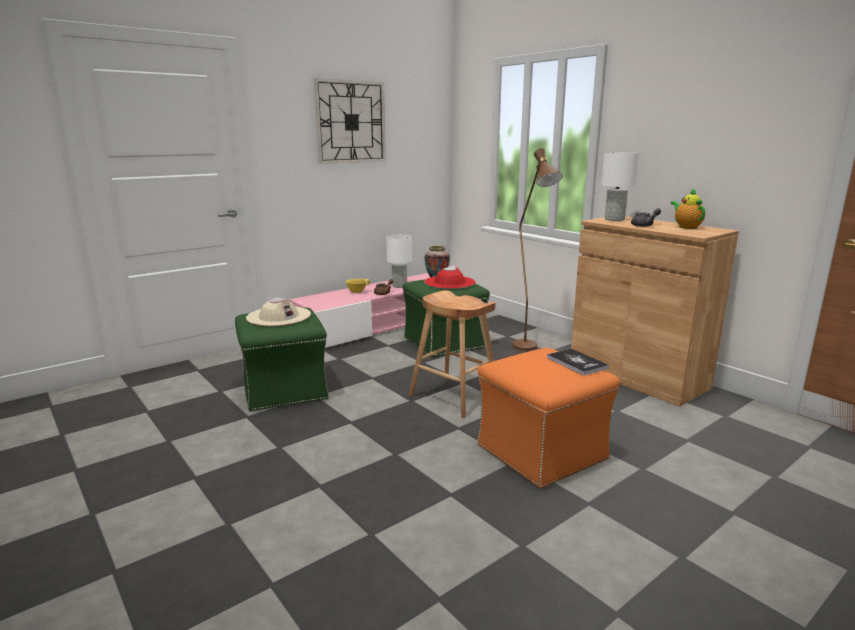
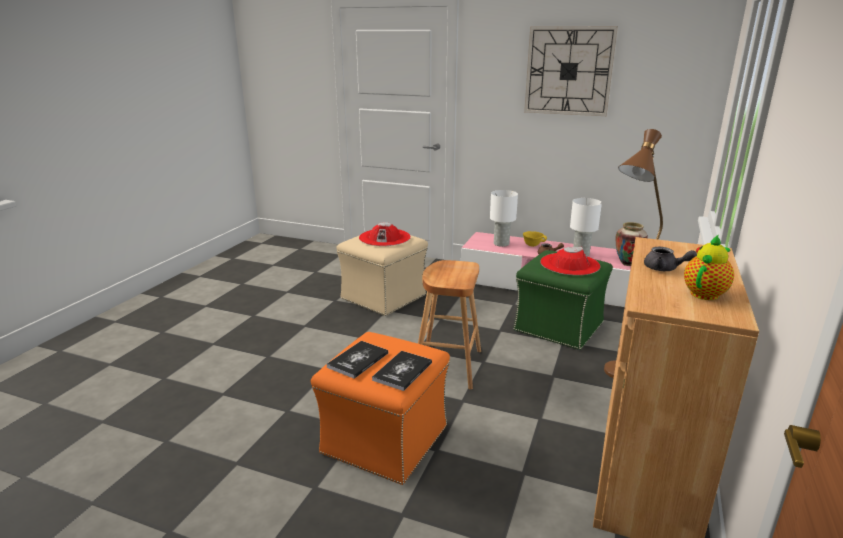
camera: 60 degrees right, 5 degrees up
green ottoman [235,308,329,412] -> beige ottoman [337,235,428,316]
beige hat [246,298,311,326] -> red hat [359,222,411,246]
white table lamp [601,152,639,221] -> white table lamp moved to [490,190,518,247]
none -> book [327,341,388,379]

